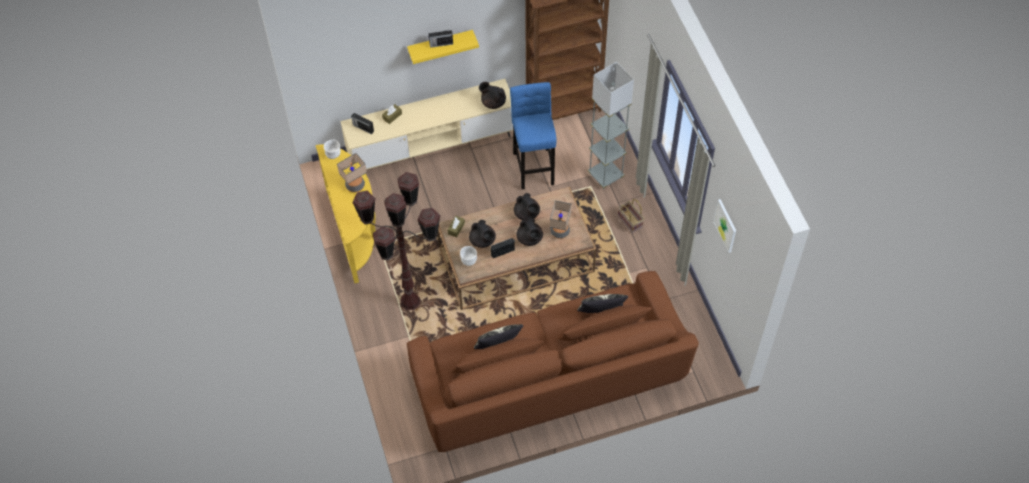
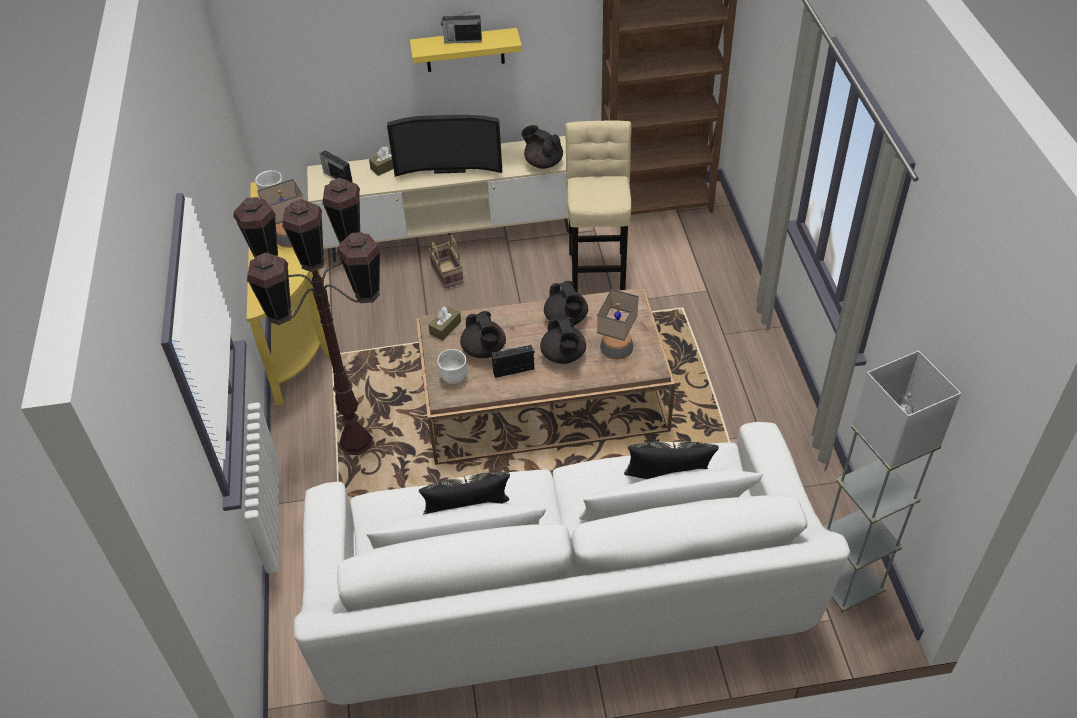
camera: 10 degrees right, 10 degrees down
brown sofa [407,271,699,452] -> white sofa [294,422,850,705]
blue stool [510,82,556,189] -> beige stool [565,121,632,292]
grey floor lamp [588,62,634,189] -> grey floor lamp moved to [823,350,961,613]
basket [618,199,644,233] -> basket moved to [429,235,464,289]
picture [714,199,736,253] -> none
none -> television [387,115,502,177]

